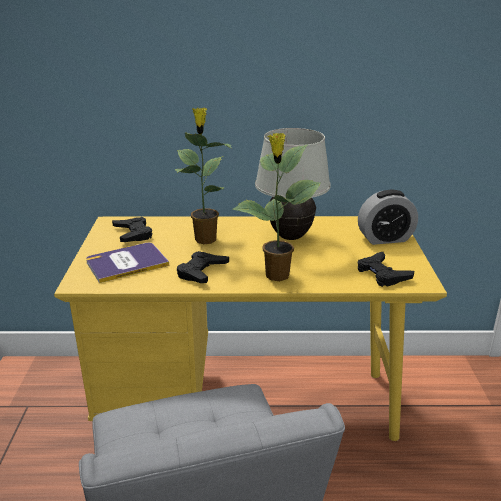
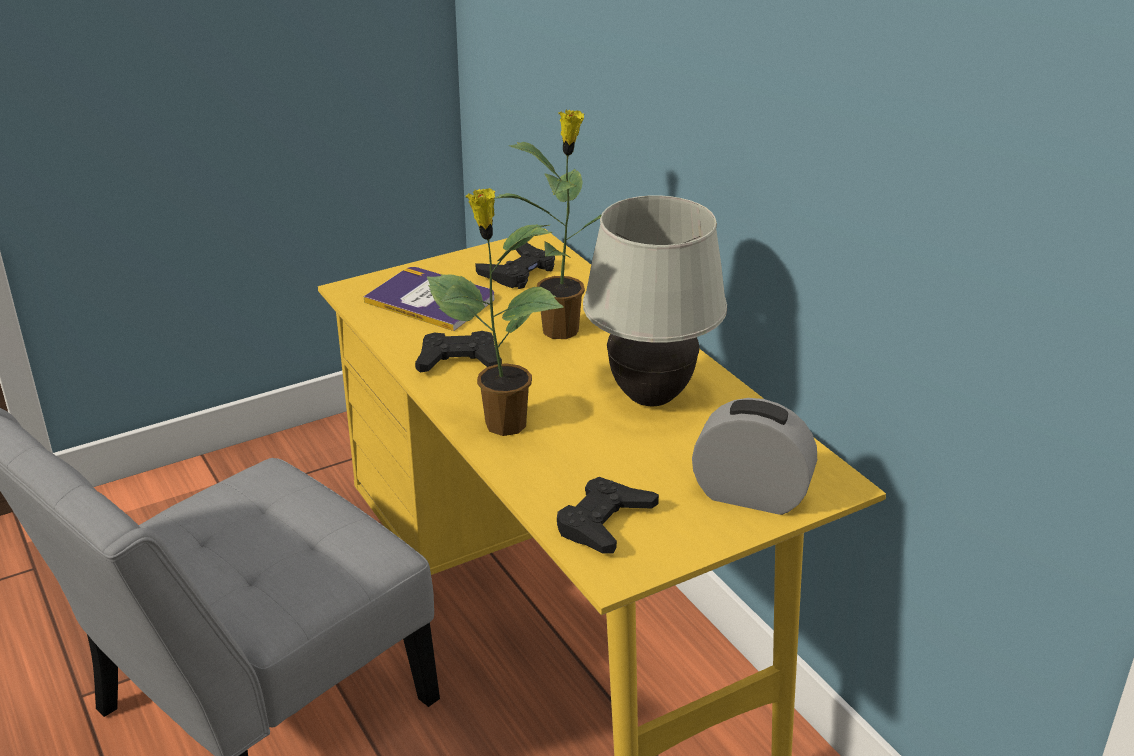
camera: 60 degrees right, 5 degrees up
alarm clock [358,190,418,245] -> alarm clock turned 150 degrees clockwise [692,398,817,515]

